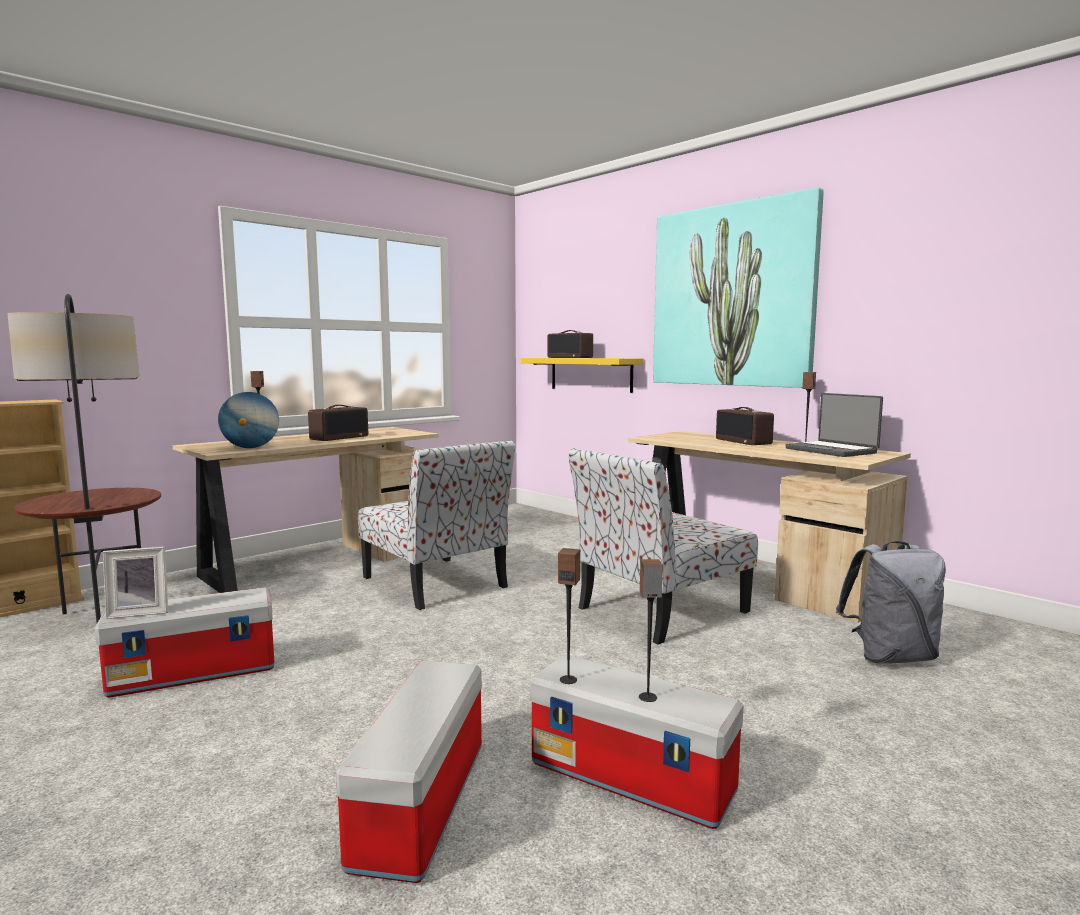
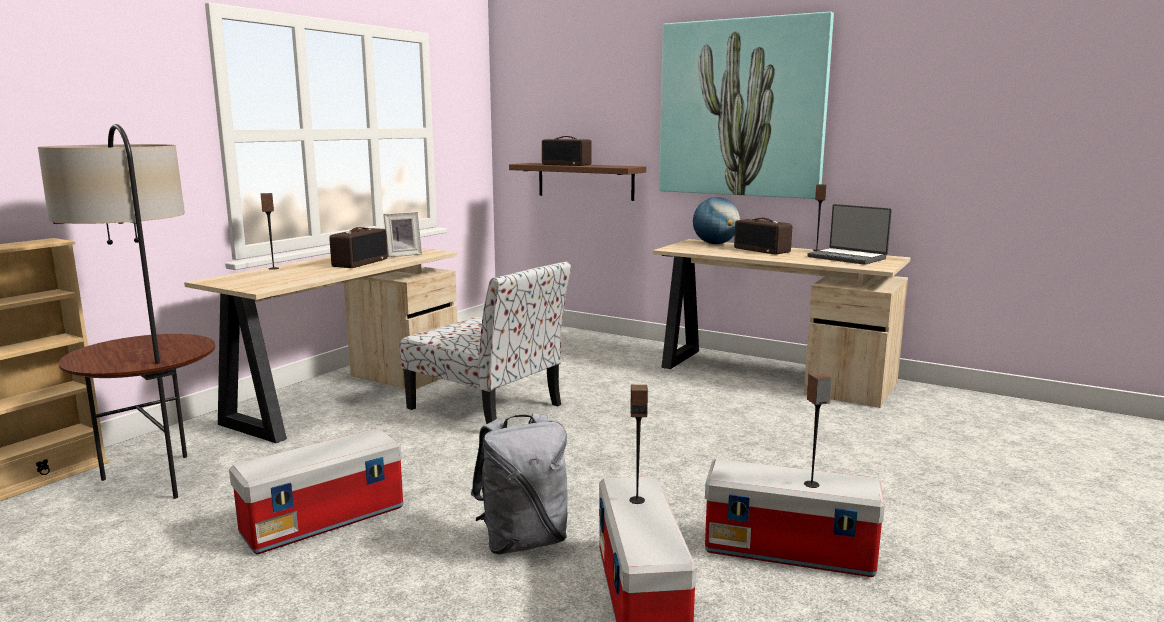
camera: 15 degrees left, 5 degrees up
picture frame [103,546,168,619] -> picture frame moved to [383,212,422,257]
globe [218,392,279,448] -> globe moved to [693,197,740,244]
yellow shelf [520,358,644,393] -> brown shelf [509,163,646,201]
speaker [558,548,580,684] -> speaker moved to [629,385,648,504]
chair [568,448,758,644] -> none
grey backpack [835,541,946,663] -> grey backpack moved to [471,413,568,554]

